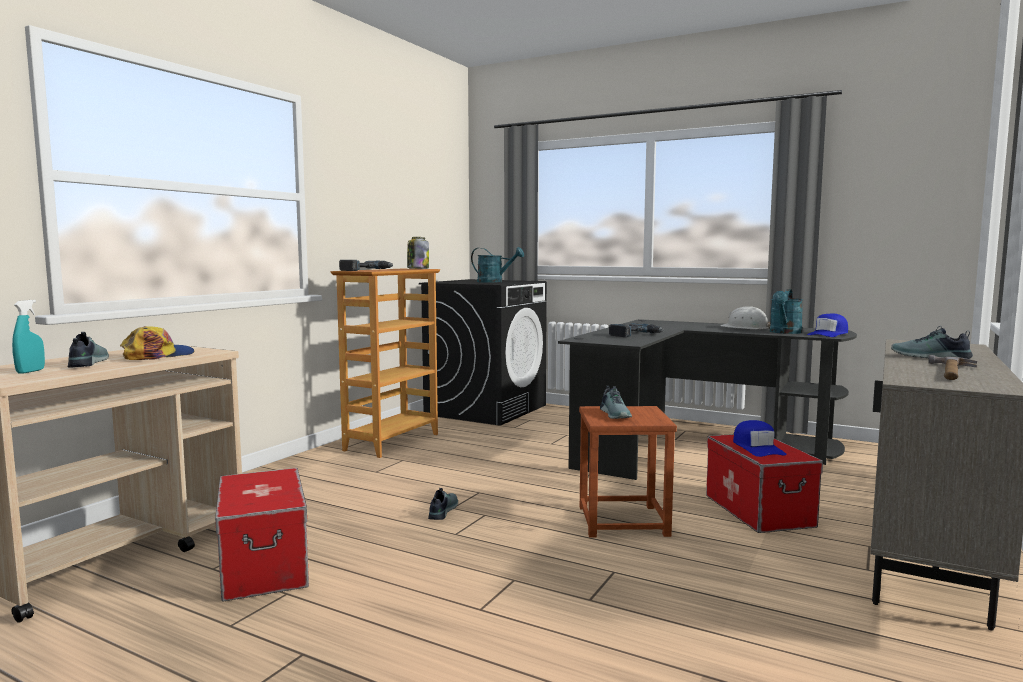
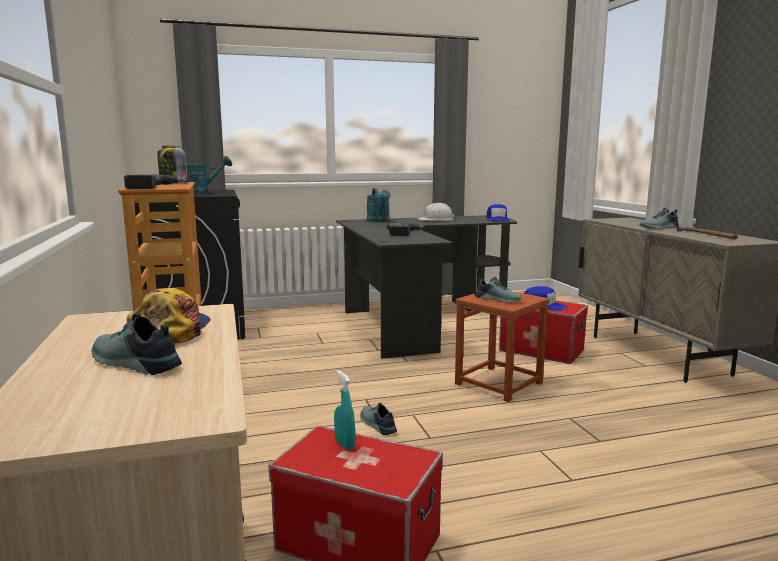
camera: 45 degrees left, 5 degrees up
turquoise spray bottle [12,300,45,374] -> turquoise spray bottle moved to [334,370,355,450]
turquoise watering can [770,289,803,334] -> turquoise watering can moved to [367,188,391,222]

